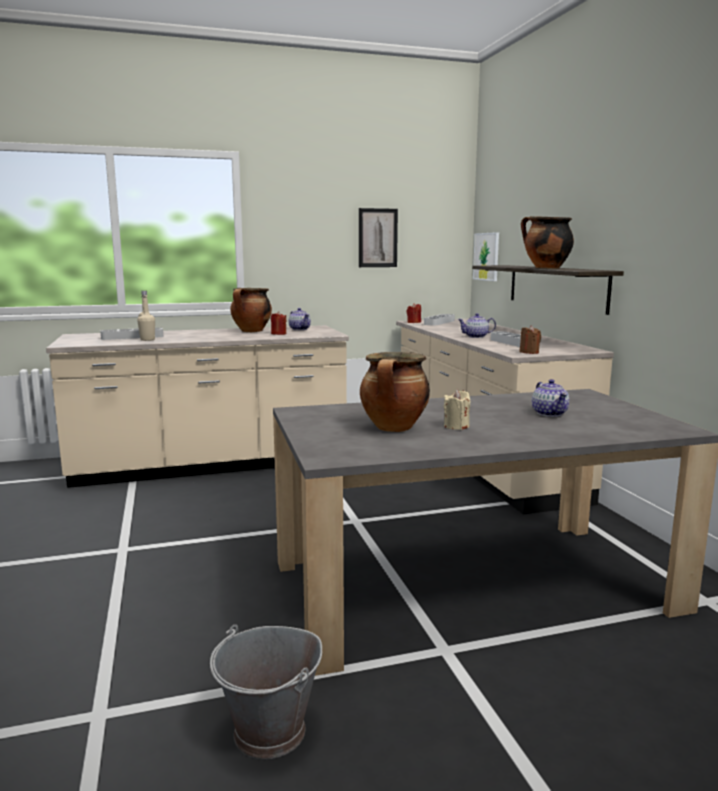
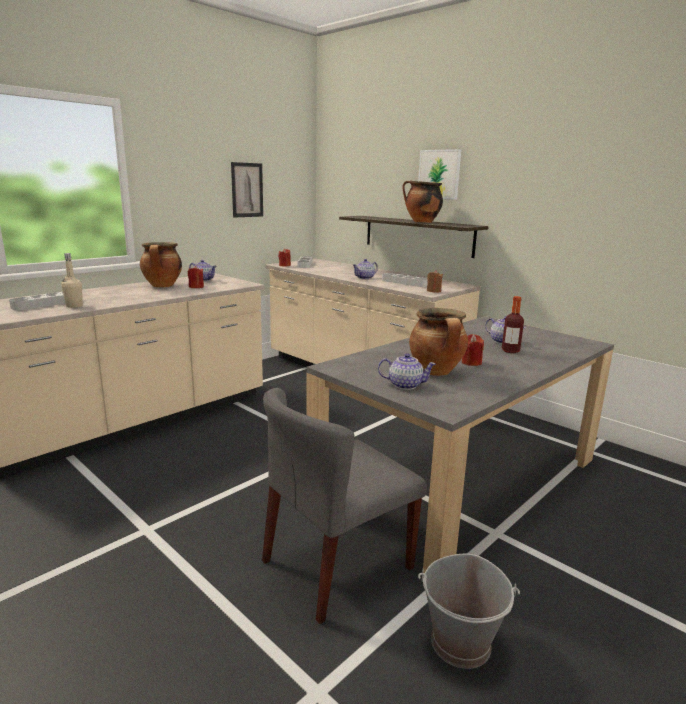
camera: 30 degrees left, 5 degrees up
beige candle [444,390,471,430] -> red candle [462,334,484,366]
picture [473,232,499,281] -> picture moved to [418,149,461,200]
none -> grey chair [262,388,427,624]
none -> teapot [378,353,436,390]
none -> bottle [502,296,524,353]

